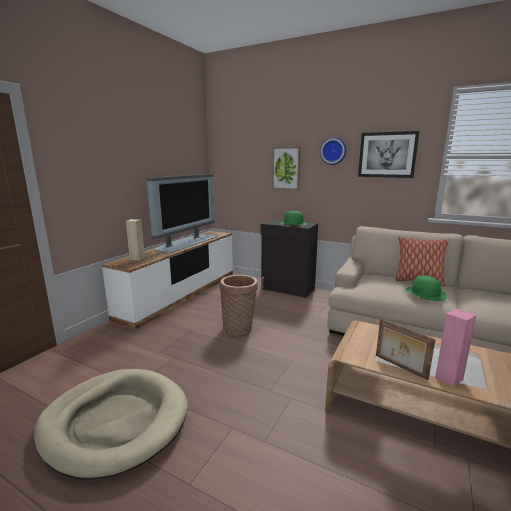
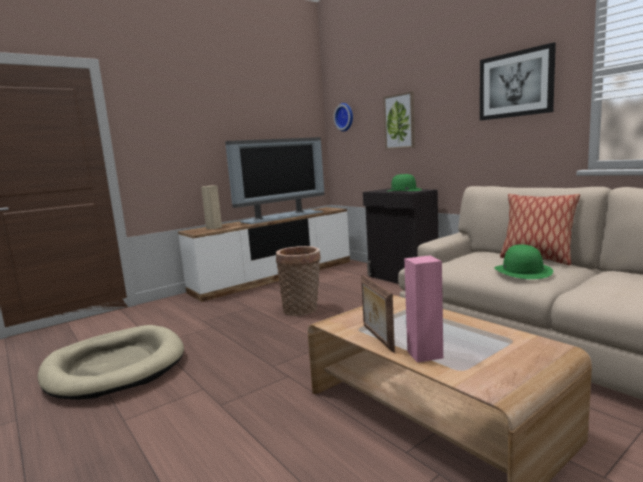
camera: 25 degrees right, 5 degrees down
wall clock [320,137,346,165] -> wall clock moved to [334,103,353,132]

